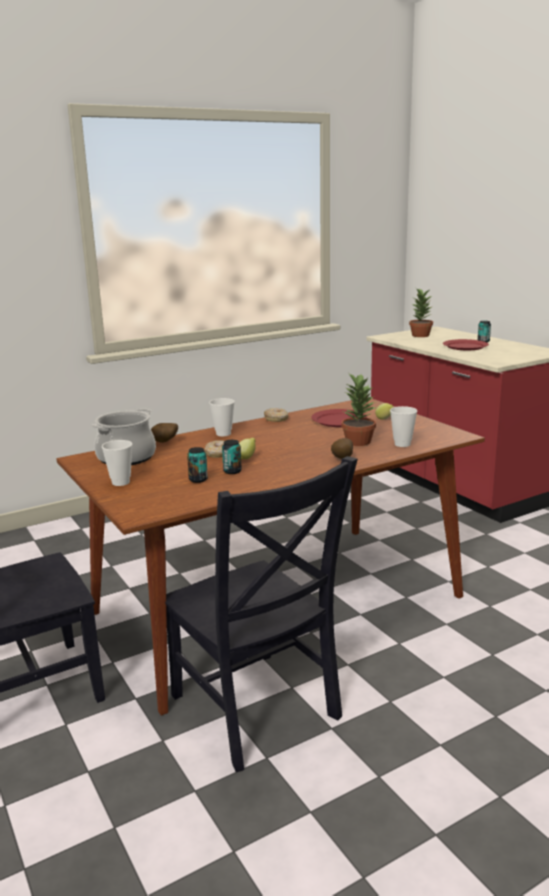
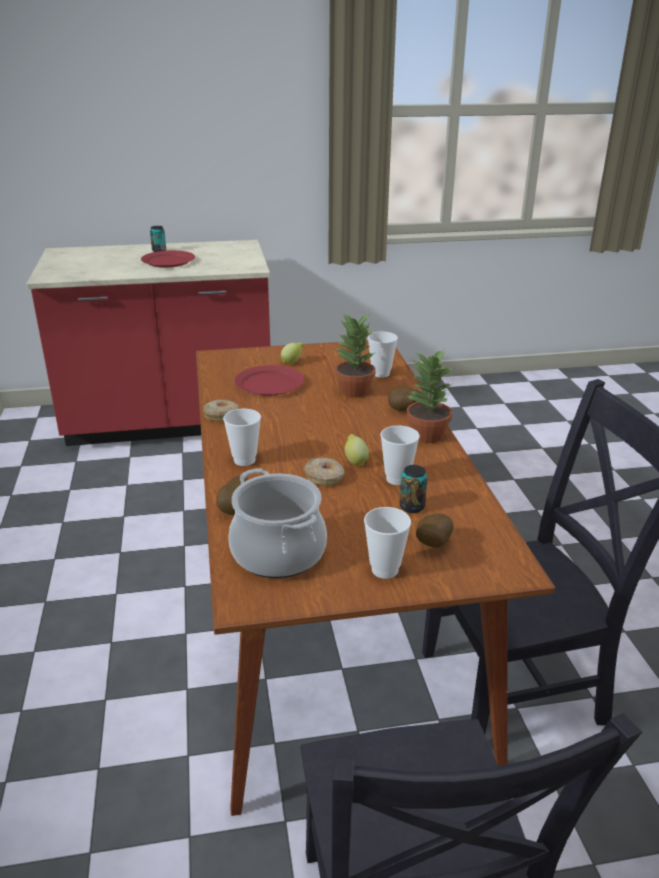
camera: 70 degrees left, 10 degrees up
can [222,440,242,474] -> cup [380,426,420,485]
potted plant [409,288,433,337] -> potted plant moved to [406,350,453,443]
none -> potato [416,513,454,548]

